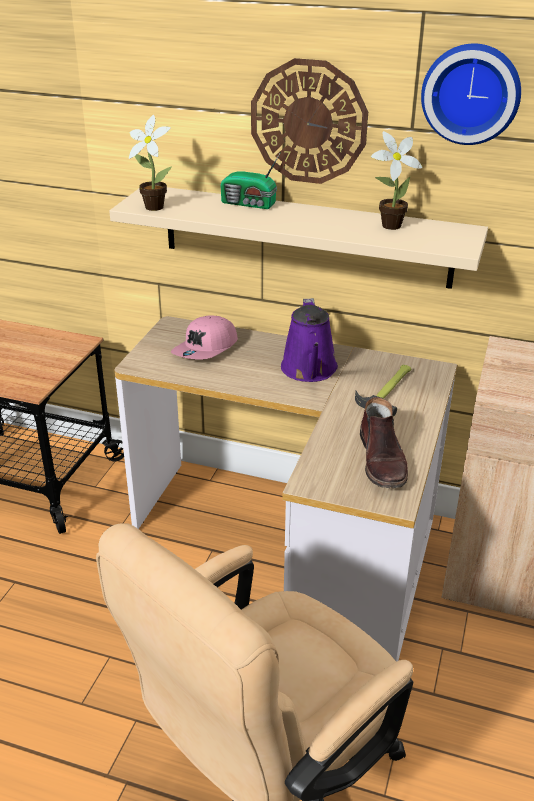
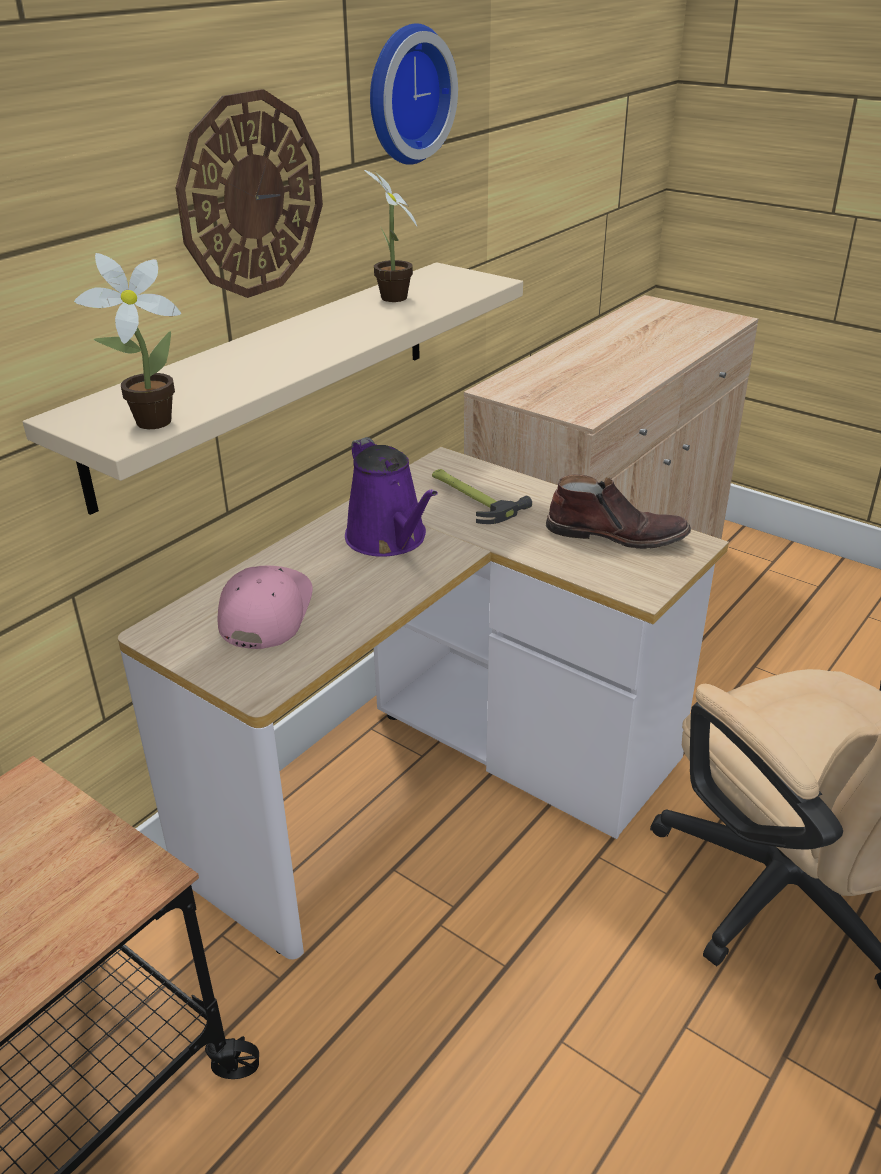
camera: 70 degrees left, 0 degrees up
pink cap [171,315,238,360] -> pink cap turned 135 degrees counterclockwise [218,566,313,649]
radio [220,152,281,209] -> none
purple watering can [281,298,338,382] -> purple watering can turned 45 degrees clockwise [345,437,438,557]

